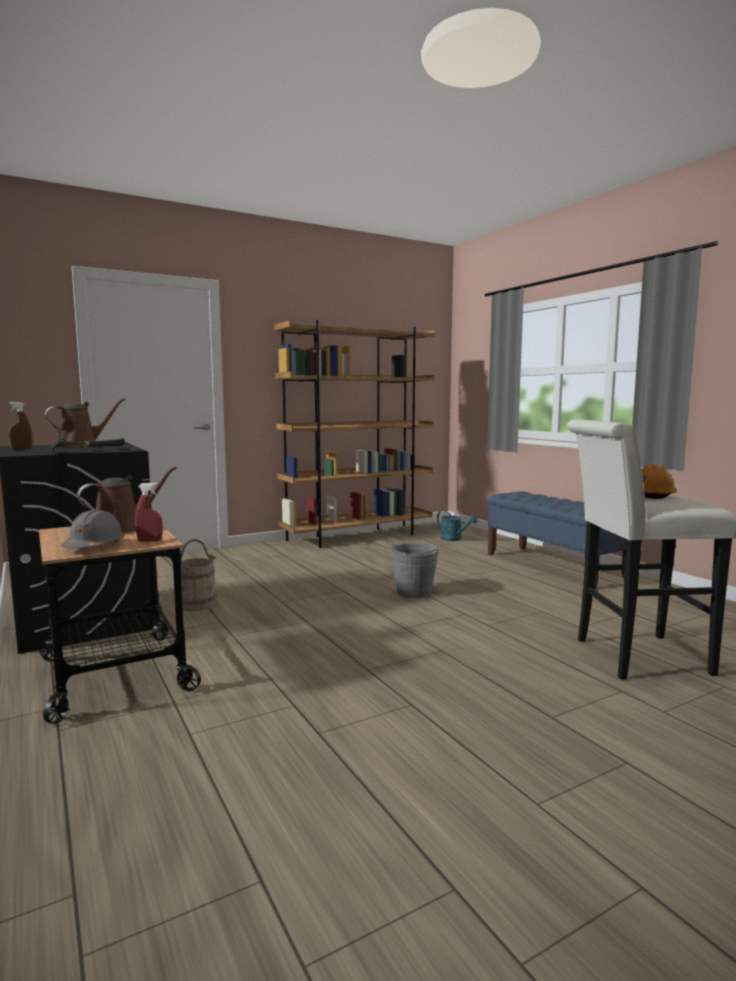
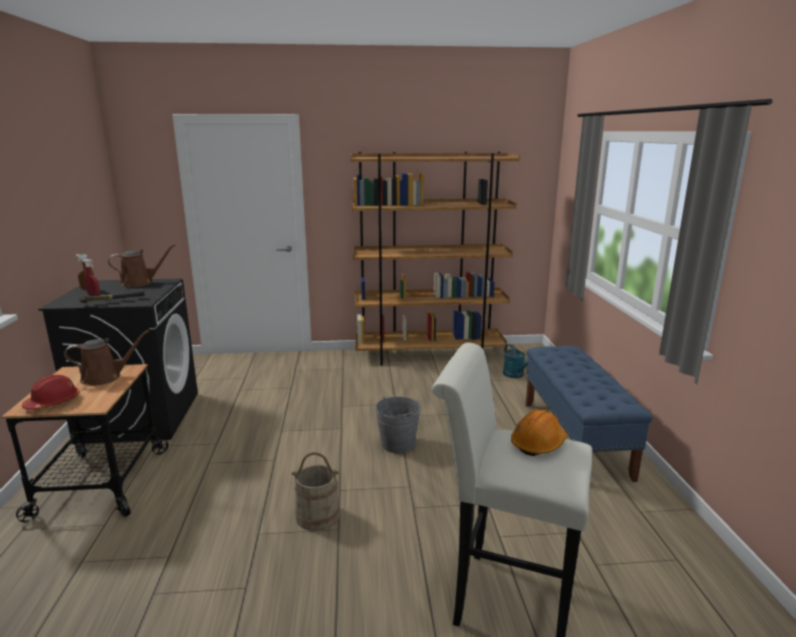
camera: 25 degrees right, 10 degrees up
grey hard hat [61,509,125,549] -> red hard hat [22,375,80,410]
red spray bottle [135,483,163,542] -> red spray bottle moved to [83,259,100,296]
beige bucket [172,539,217,611] -> beige bucket moved to [291,452,340,531]

